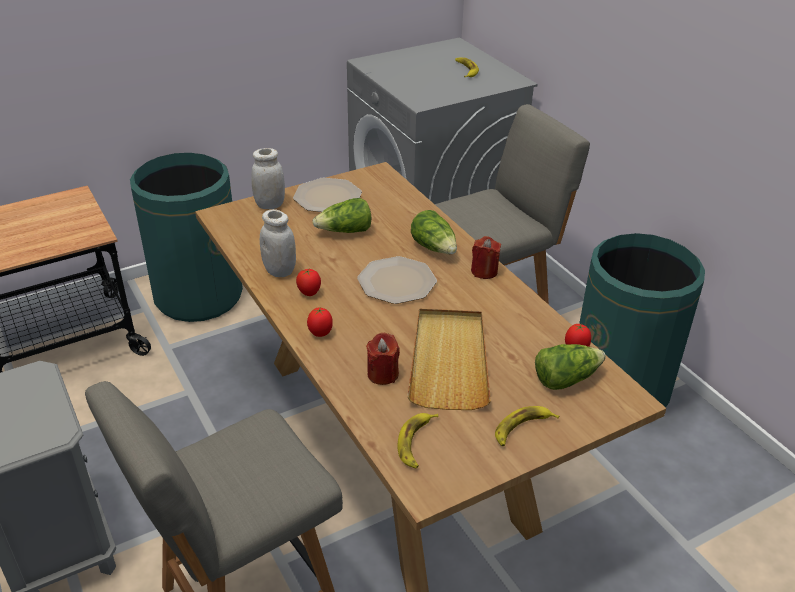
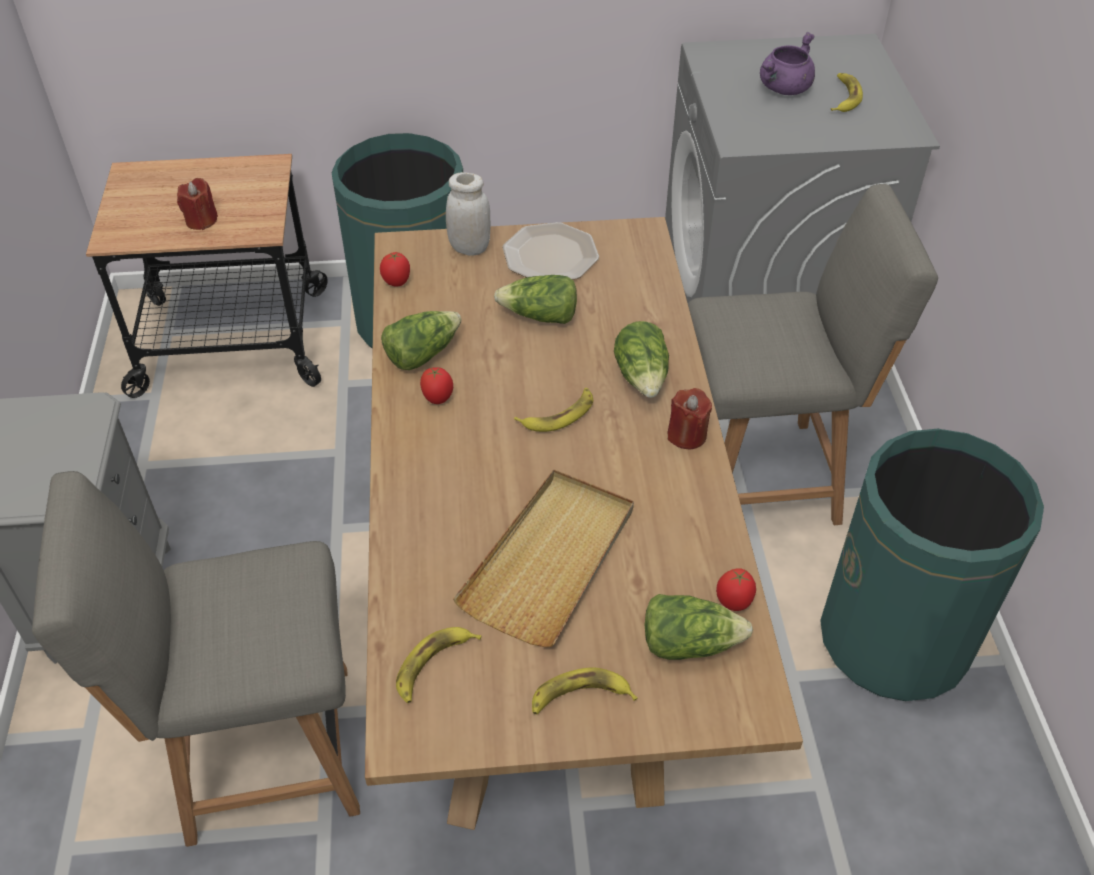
camera: 25 degrees right, 10 degrees up
white jar [260,209,296,277] -> lettuce [381,311,462,370]
tomato [307,308,333,337] -> tomato moved to [380,252,410,287]
plate [357,256,437,304] -> banana [514,388,593,432]
red candle [366,333,400,385] -> red candle moved to [177,178,218,230]
none -> purple cooking pot [760,32,815,95]

